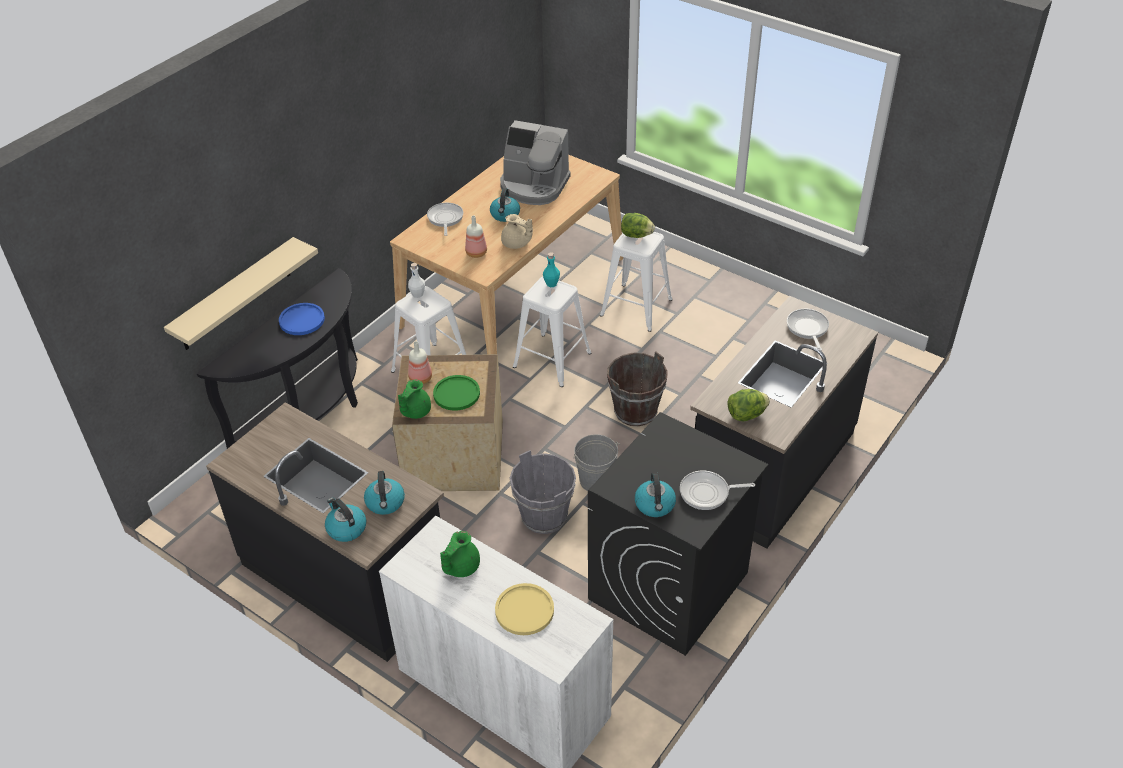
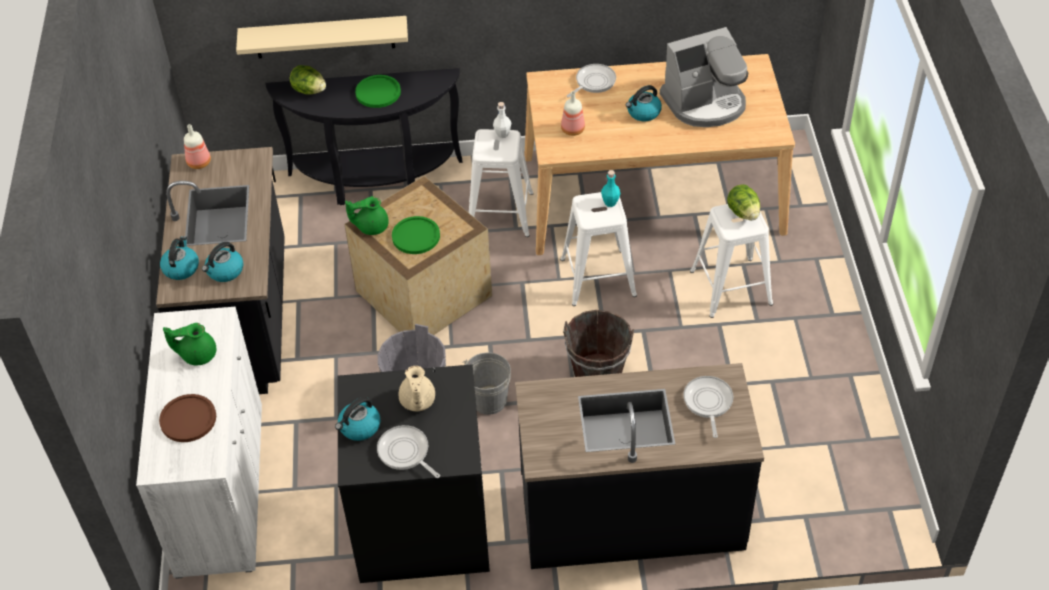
camera: 50 degrees right, 5 degrees up
blue plate [279,303,325,335] -> green plate [355,75,401,108]
bottle [408,341,432,384] -> bottle moved to [184,124,211,169]
yellow plate [495,583,554,635] -> brown plate [159,394,216,442]
coffee machine [500,120,571,205] -> coffee machine turned 90 degrees counterclockwise [660,27,748,127]
beige teapot [501,214,533,249] -> beige teapot moved to [399,366,435,411]
lettuce [728,389,770,421] -> lettuce moved to [290,65,326,95]
frying pan [787,309,829,351] -> frying pan turned 45 degrees counterclockwise [683,376,733,438]

